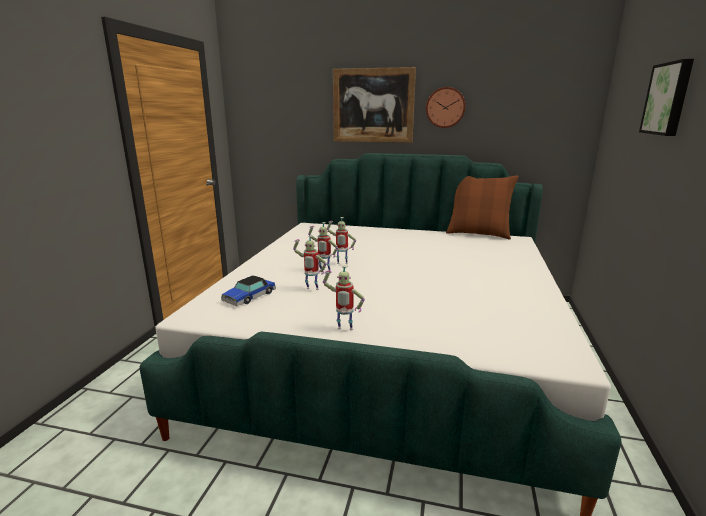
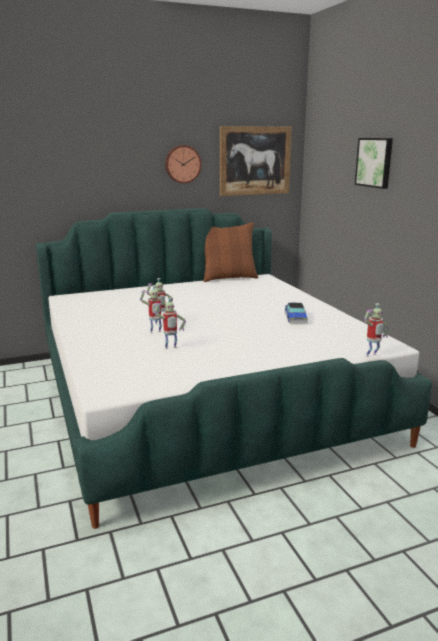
camera: 35 degrees left, 0 degrees up
toy car [221,276,276,306] -> toy car moved to [285,303,308,323]
toy robot [323,265,365,330] -> toy robot moved to [364,303,389,357]
picture [333,67,416,143] -> picture moved to [220,126,292,196]

